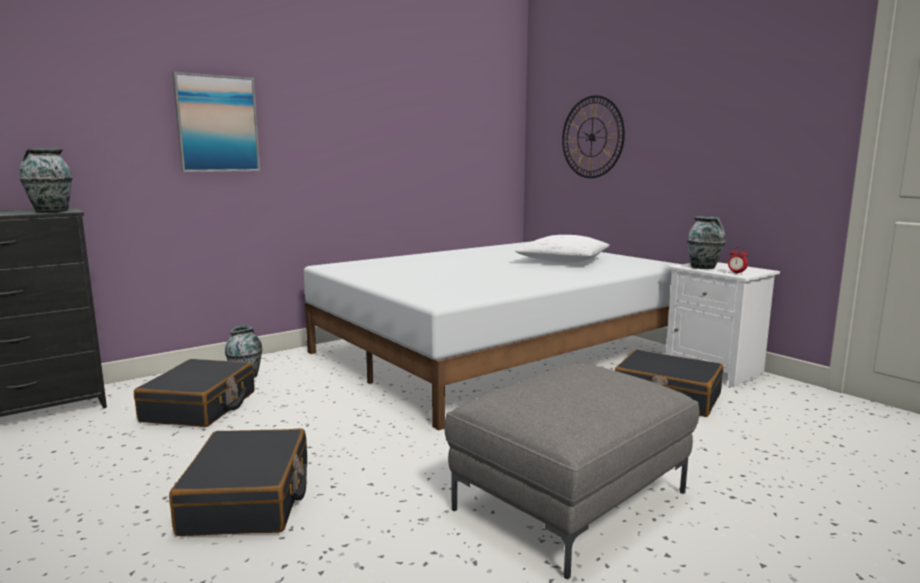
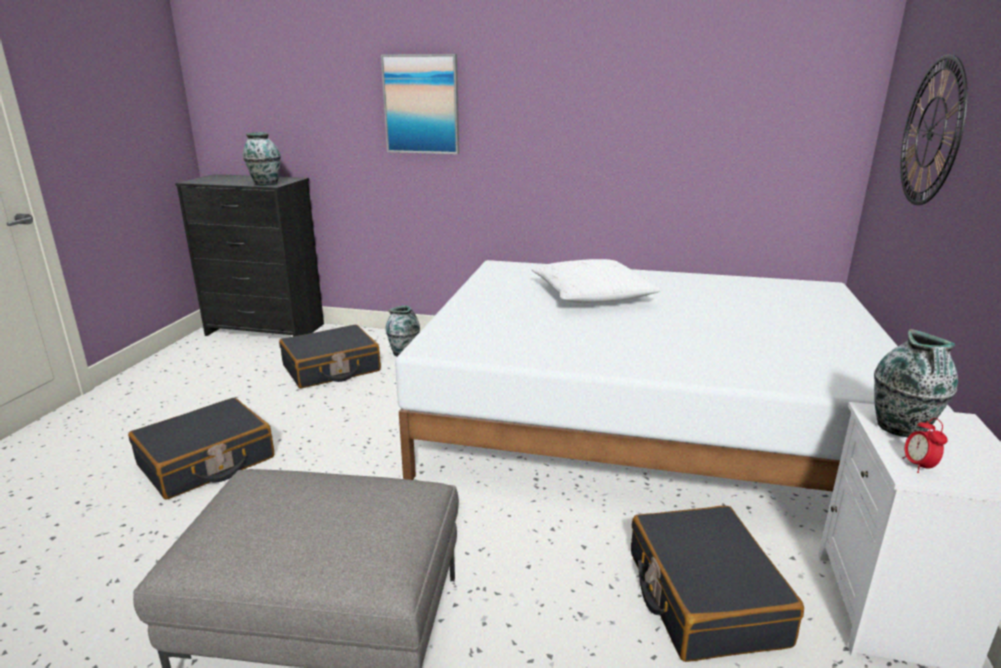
camera: 50 degrees right, 10 degrees up
white pillow [515,235,610,263] -> white pillow moved to [532,259,662,303]

